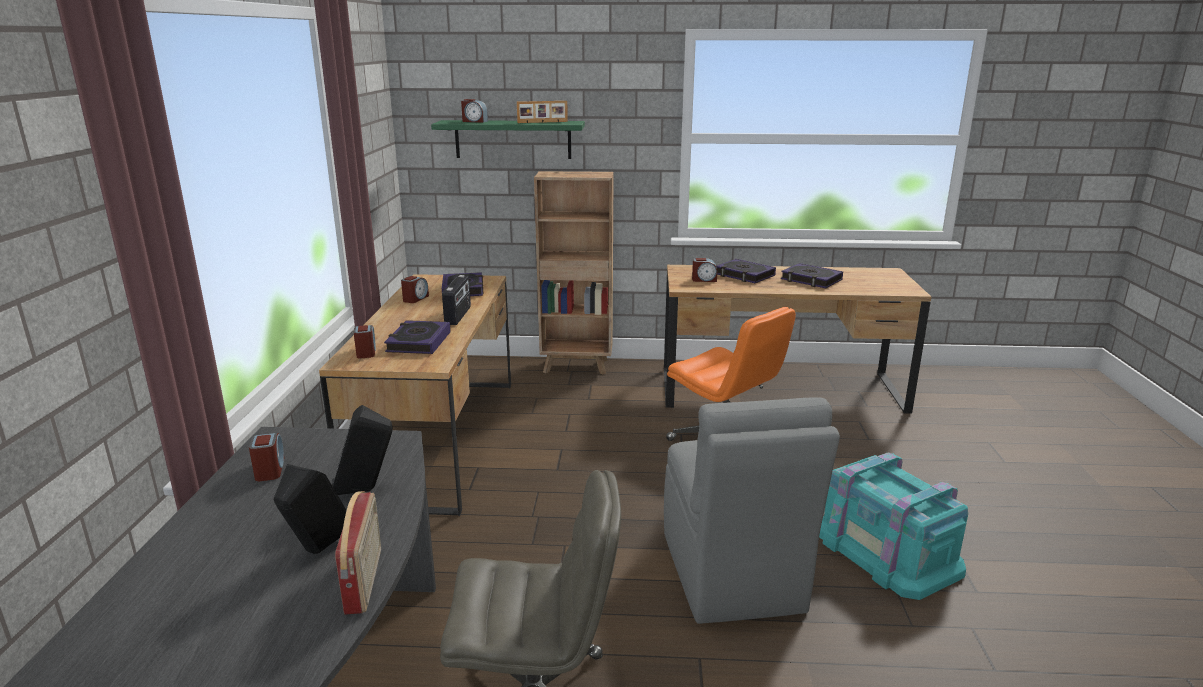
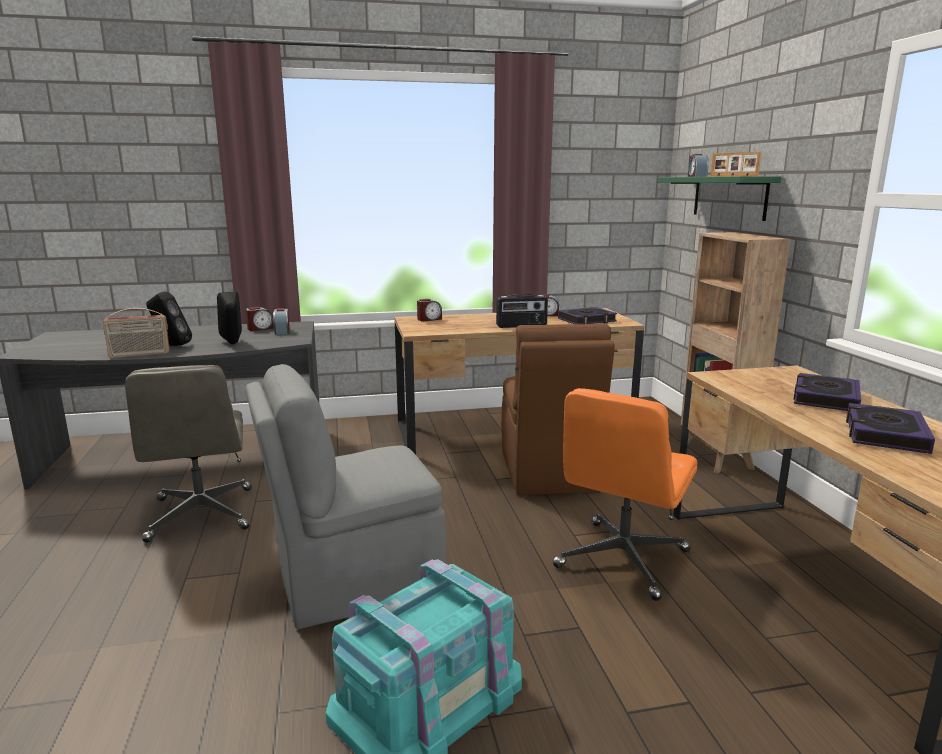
camera: 75 degrees right, 5 degrees down
book [384,320,451,354] -> none
alarm clock [692,258,717,282] -> alarm clock moved to [273,308,290,335]
none -> brown chair [501,323,615,495]

